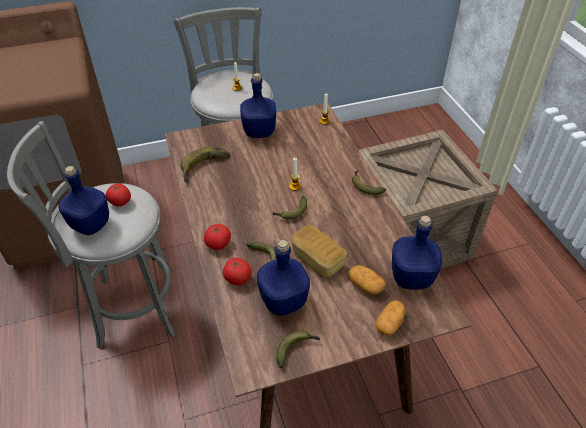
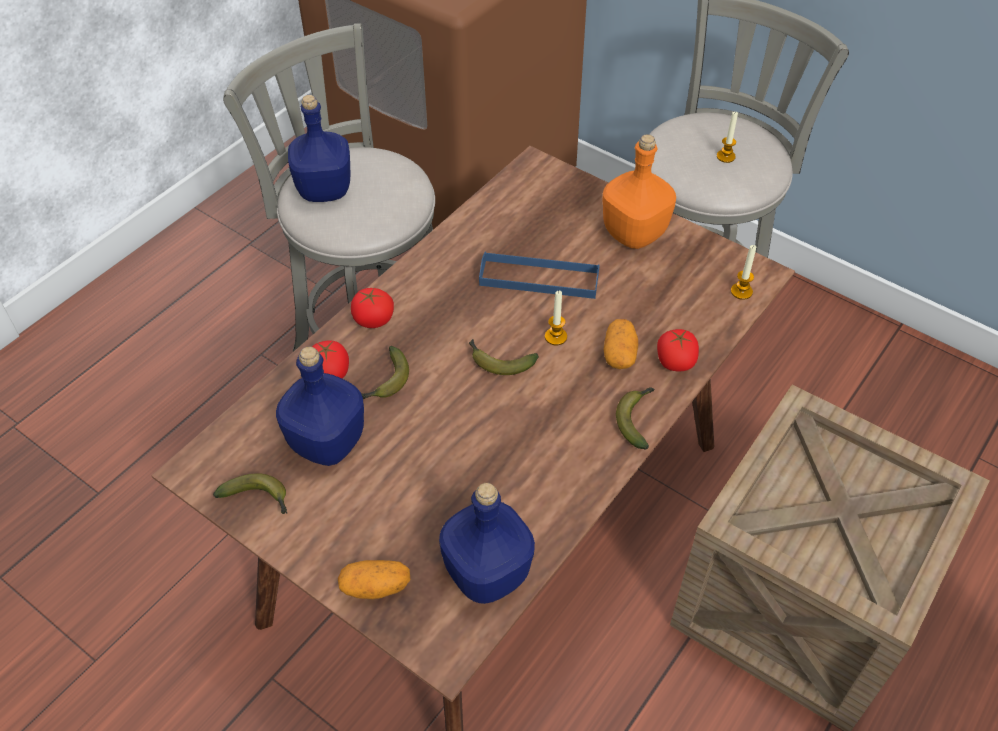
camera: 55 degrees right, 5 degrees up
tomato [106,183,131,206] -> tomato moved to [657,329,699,372]
banana [180,147,230,183] -> none
blue bottle [240,73,276,138] -> orange bottle [602,134,676,249]
bread [291,225,347,277] -> none
potato [348,265,386,294] -> potato moved to [603,319,638,369]
none -> blue tray [479,252,600,299]

